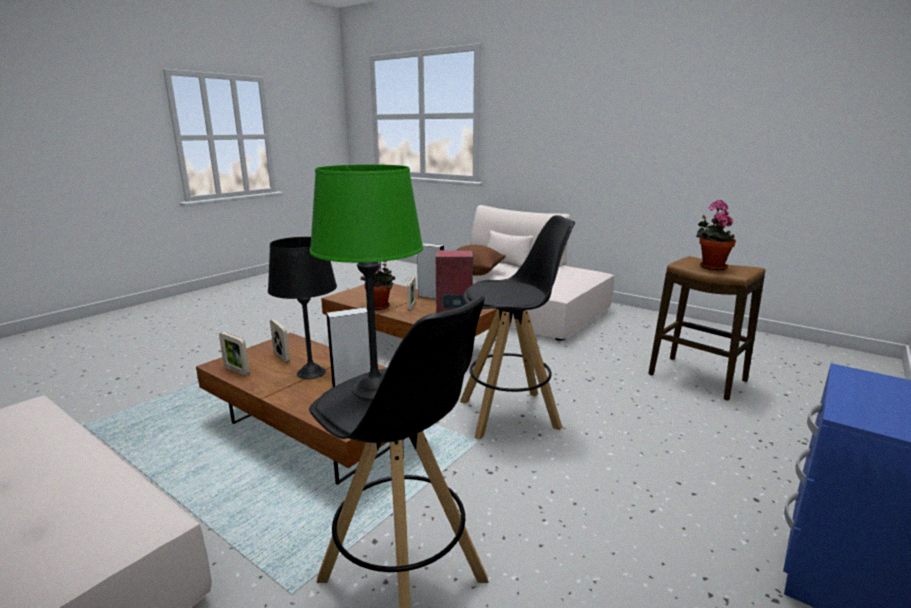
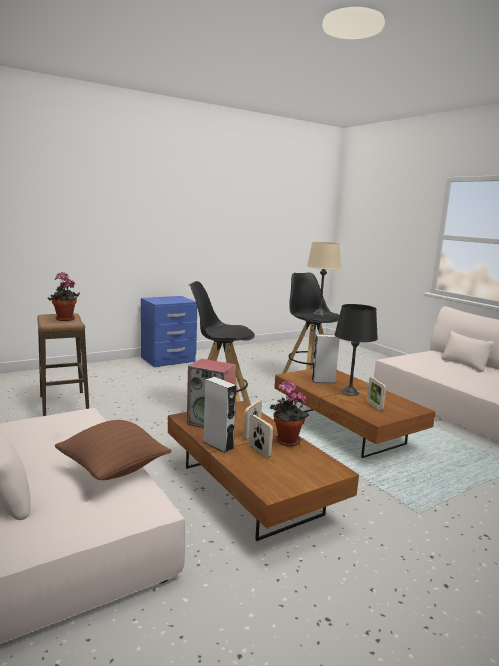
camera: 160 degrees left, 5 degrees down
picture frame [219,332,250,376] -> picture frame moved to [249,415,273,458]
green table lamp [310,164,423,400] -> beige table lamp [307,242,341,316]

